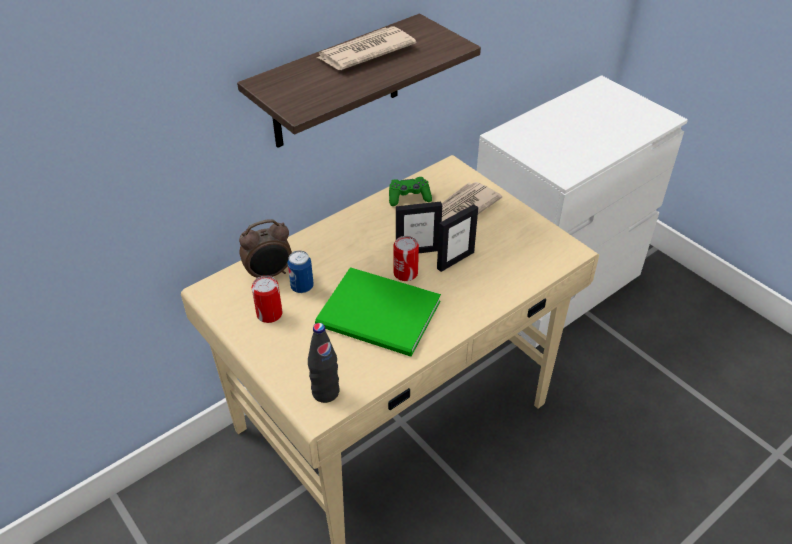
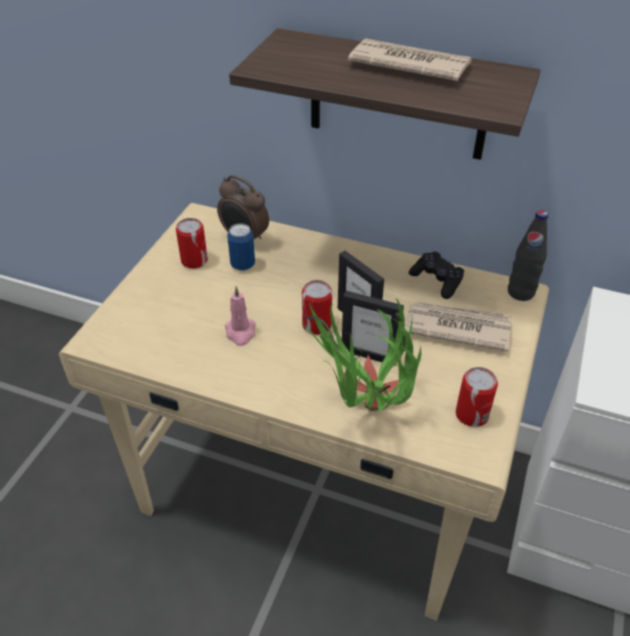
camera: 60 degrees right, 0 degrees up
black bottle [308,323,340,403] -> black bottle moved to [508,210,548,301]
green book [315,267,441,357] -> pink candle [225,286,256,346]
green game controller [389,177,432,206] -> black game controller [409,251,464,299]
none -> potted plant [304,298,421,411]
none -> can [456,367,498,427]

